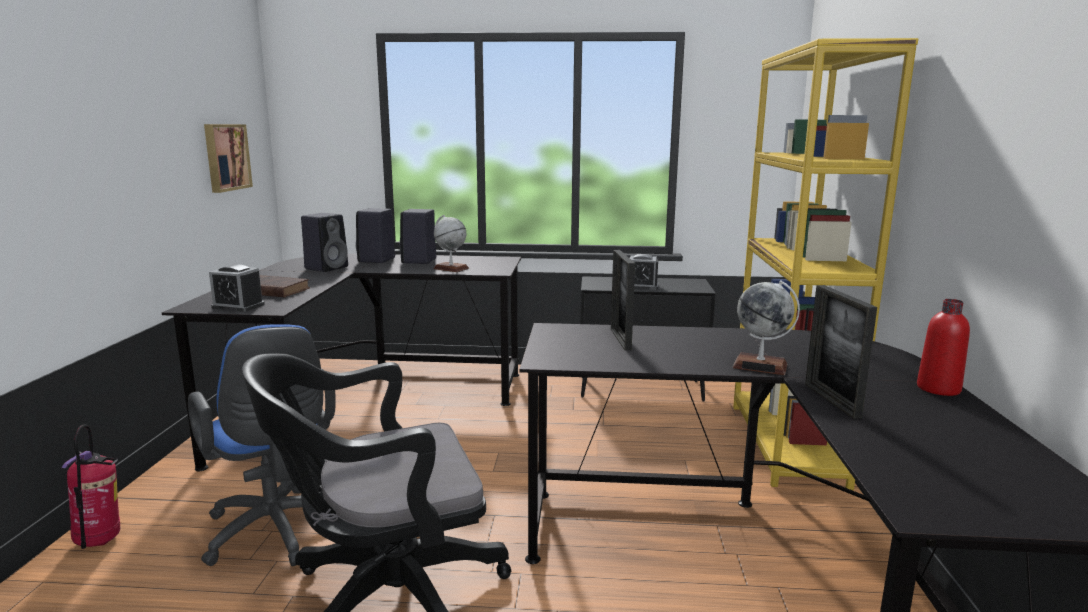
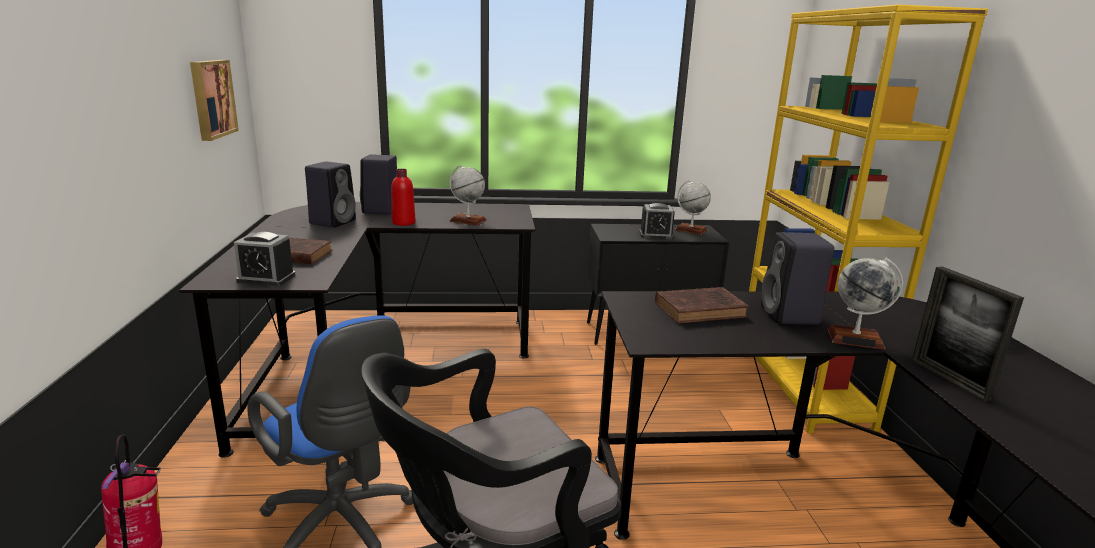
camera: 10 degrees left, 5 degrees up
black speaker [399,209,436,264] -> black speaker moved to [761,232,835,325]
picture frame [611,250,635,350] -> brown book [655,287,749,324]
red bottle [917,299,970,396] -> red bottle moved to [391,169,416,226]
none -> globe [675,180,711,235]

